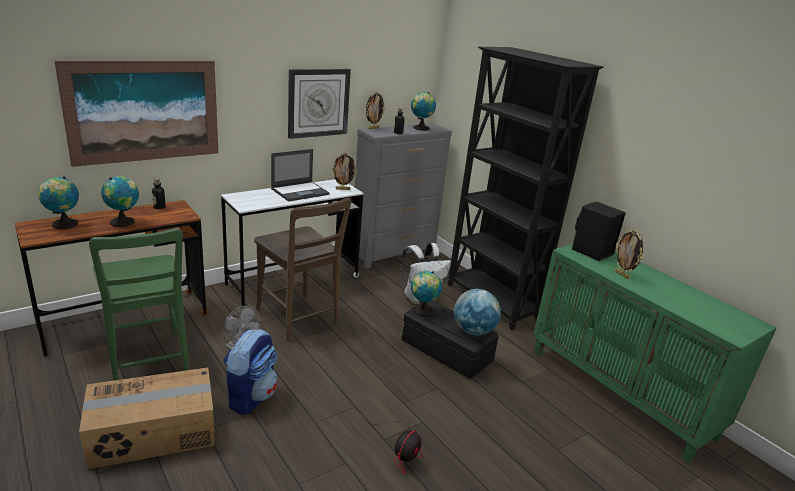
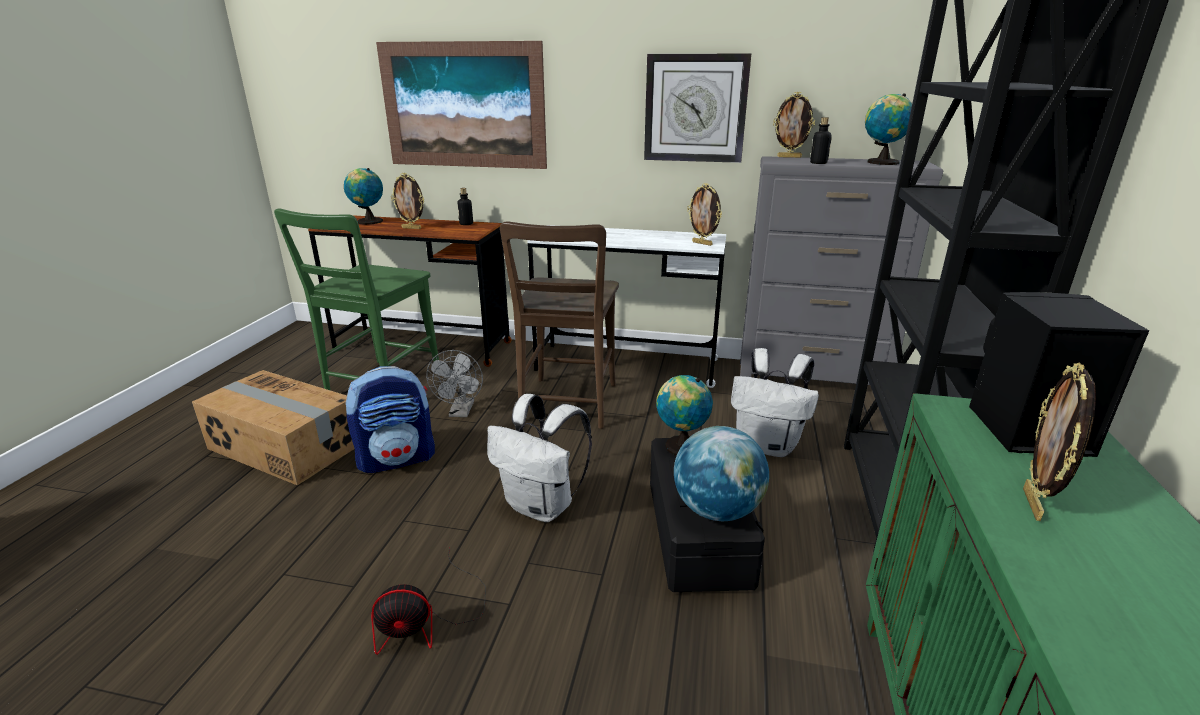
camera: 50 degrees right, 0 degrees up
globe [101,176,139,227] -> picture frame [391,173,424,229]
laptop [271,149,330,202] -> none
none -> white backpack [487,394,592,522]

